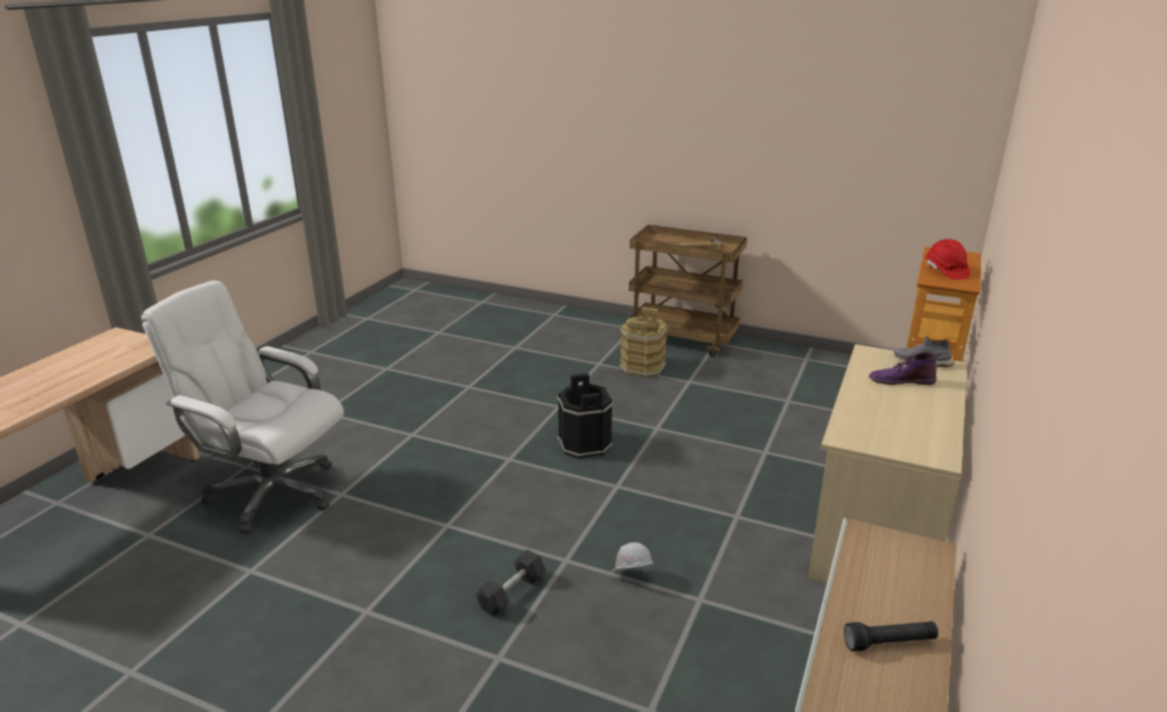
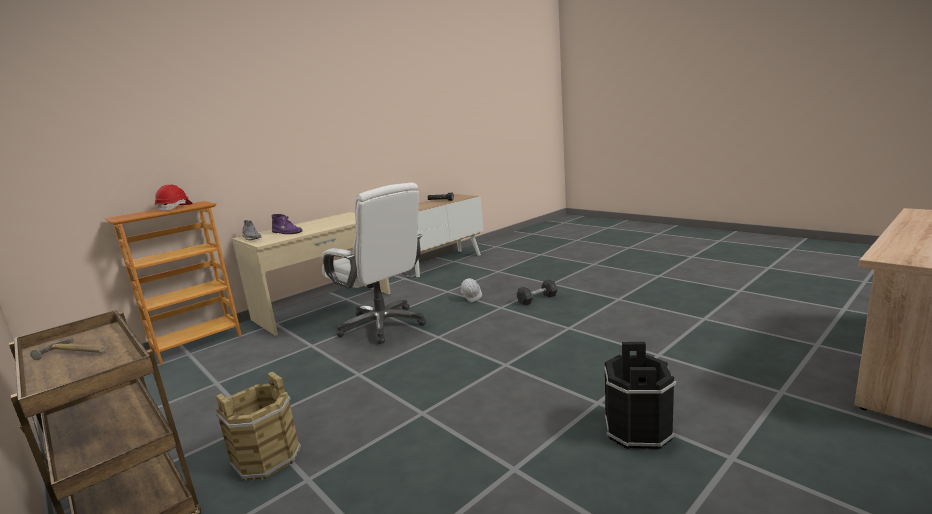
camera: 155 degrees left, 10 degrees down
white office chair [141,281,344,534] -> white office chair moved to [322,183,426,344]
black bucket [557,373,613,459] -> black bucket moved to [604,342,676,450]

